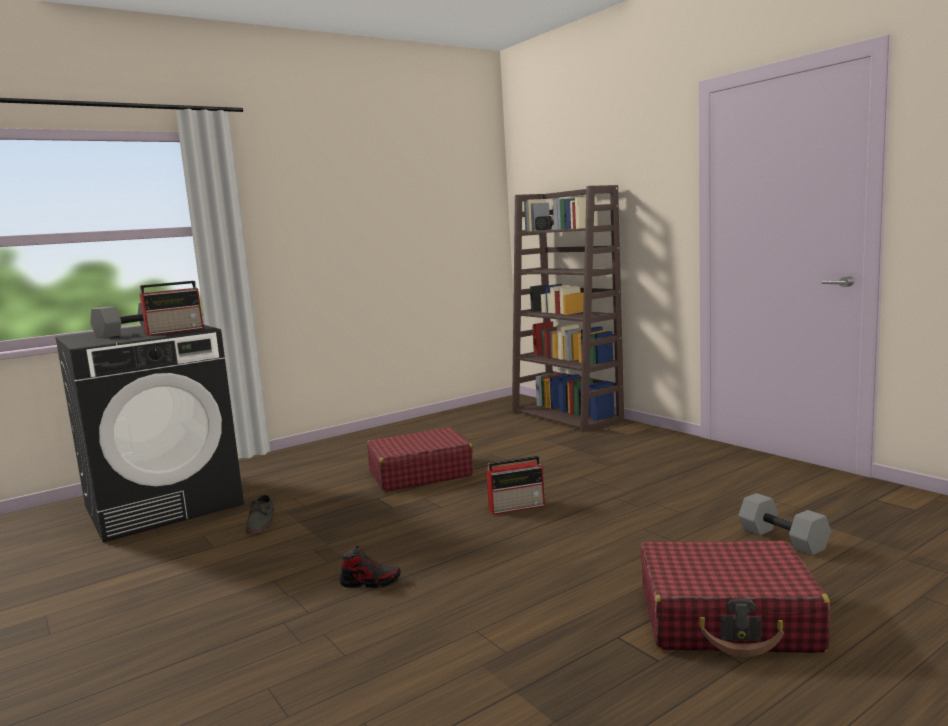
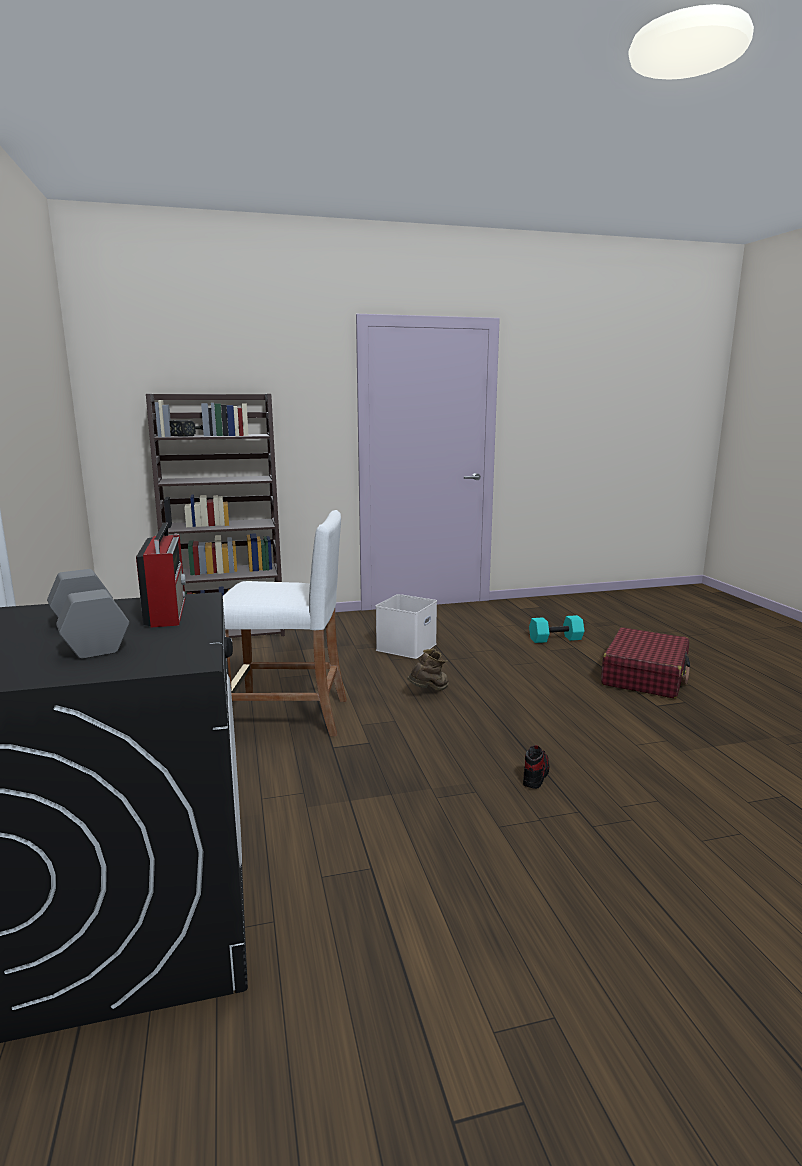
camera: 70 degrees left, 5 degrees up
grey shoe [246,494,275,534] -> none
red suitcase [367,427,473,492] -> white stool [223,510,347,736]
radio [486,456,545,515] -> brown boot [407,649,449,691]
grey dumbbell [739,493,831,556] -> turquoise dumbbell [529,615,584,643]
none -> white storage box [376,594,437,659]

